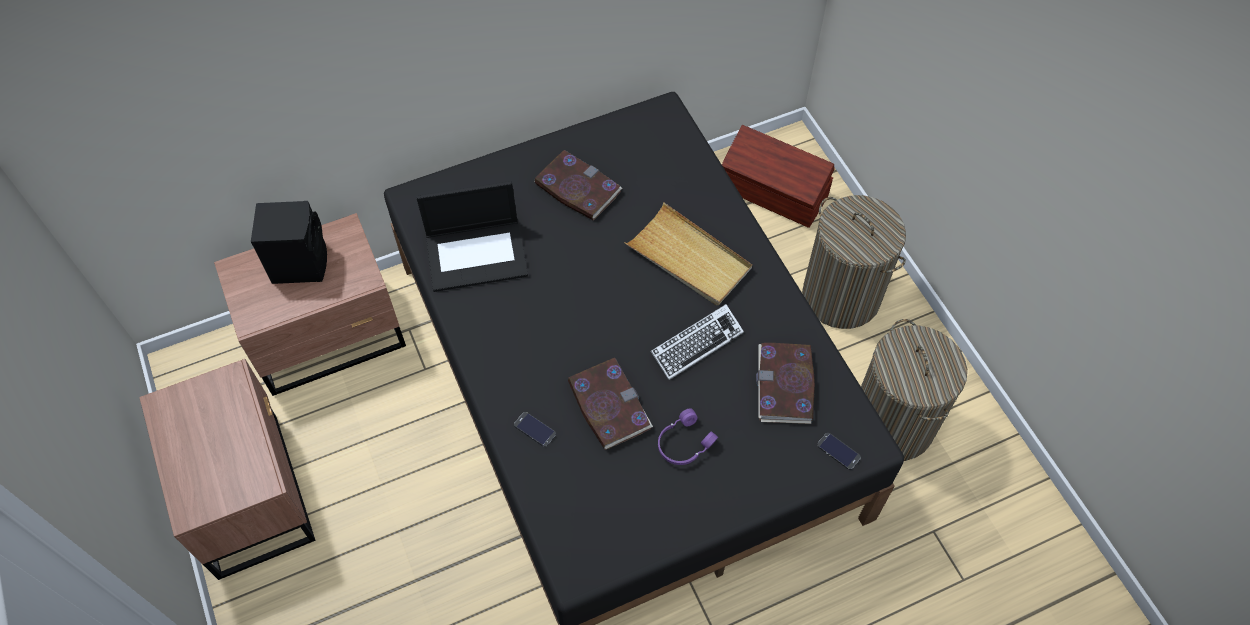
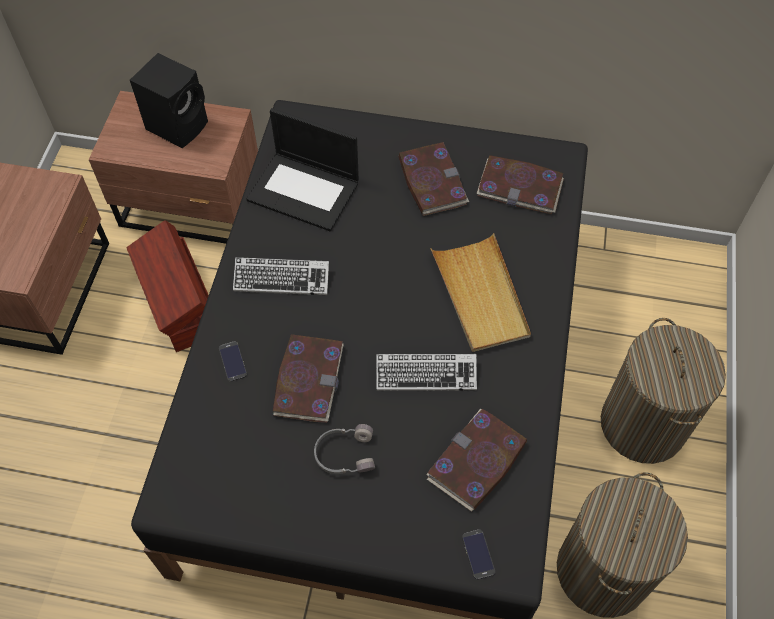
camera: 35 degrees right, 0 degrees up
purple headphones [658,408,718,465] -> grey headphones [314,424,375,474]
brown storage box [722,125,835,228] -> brown storage box moved to [127,220,209,352]
none -> keyboard [233,257,329,295]
none -> book [476,155,564,214]

